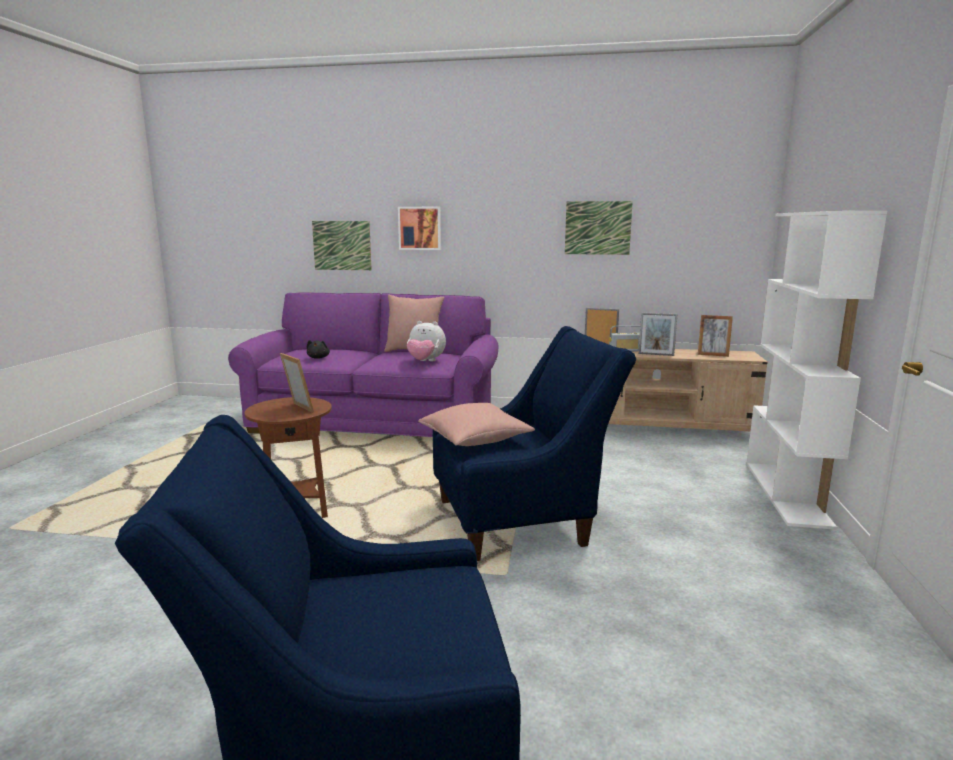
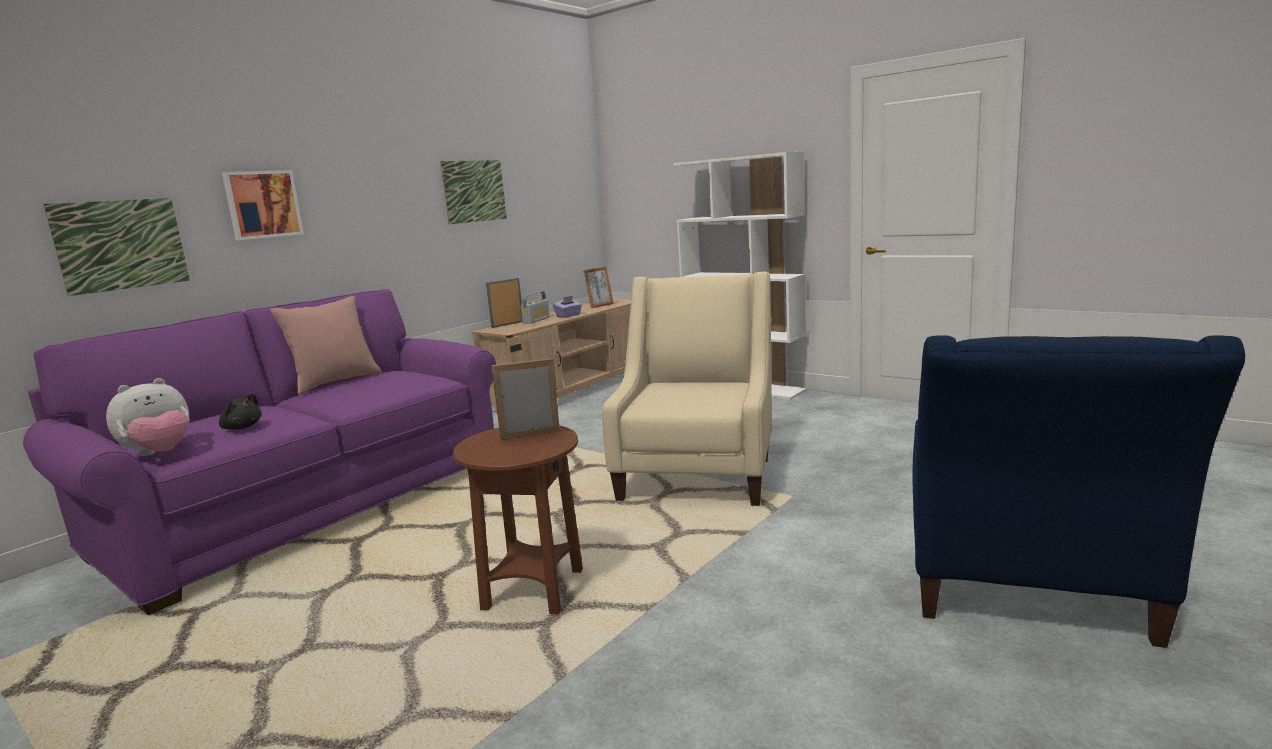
camera: 60 degrees left, 0 degrees up
plush toy [407,321,446,361] -> plush toy moved to [106,378,190,456]
pink pillow [418,403,535,446] -> none
blue armchair [433,326,636,561] -> beige armchair [602,272,772,506]
picture frame [639,312,677,356] -> purple tissue box [553,296,582,318]

